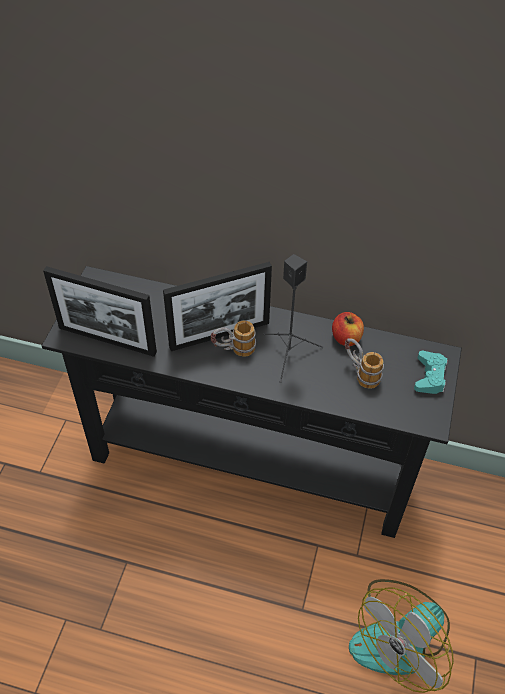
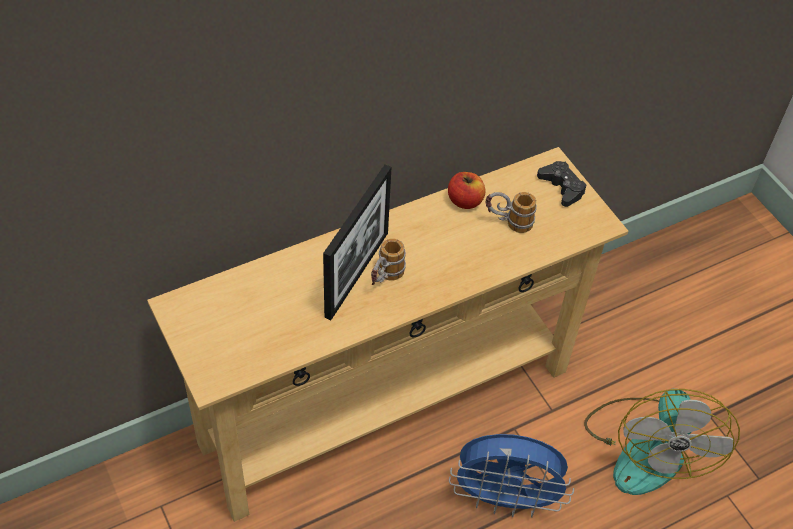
camera: 45 degrees left, 0 degrees up
black console table [42,266,462,538] -> beige console table [147,147,628,522]
picture frame [43,266,157,357] -> none
black speaker [263,254,323,383] -> none
turquoise game controller [414,351,448,394] -> black game controller [537,161,586,207]
none -> blue fan [449,434,574,518]

